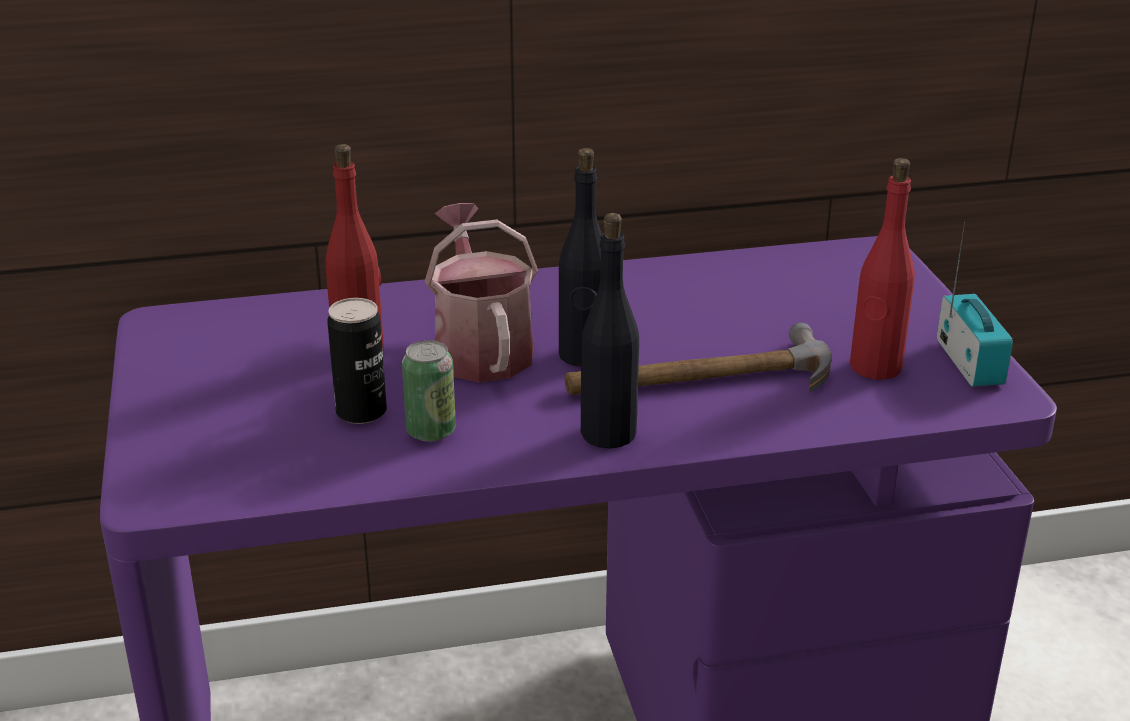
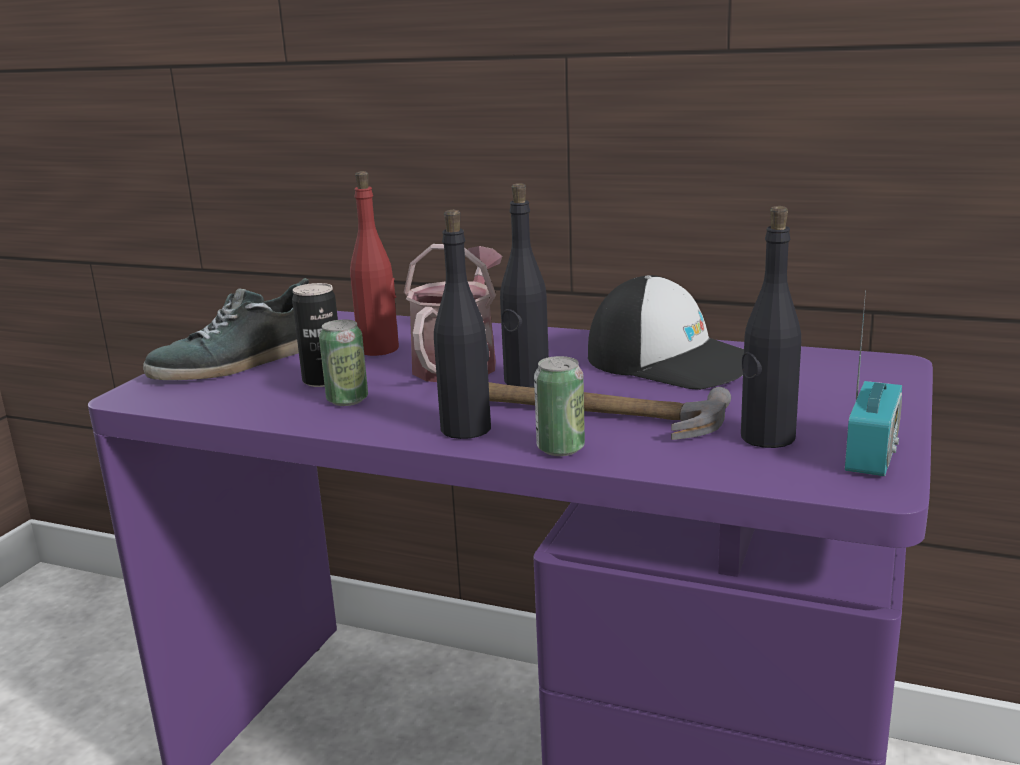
camera: 35 degrees right, 10 degrees down
red bottle [850,158,915,380] -> black bottle [741,206,801,448]
none -> shoe [143,278,309,380]
none -> can [534,356,585,456]
none -> cap [588,275,744,390]

